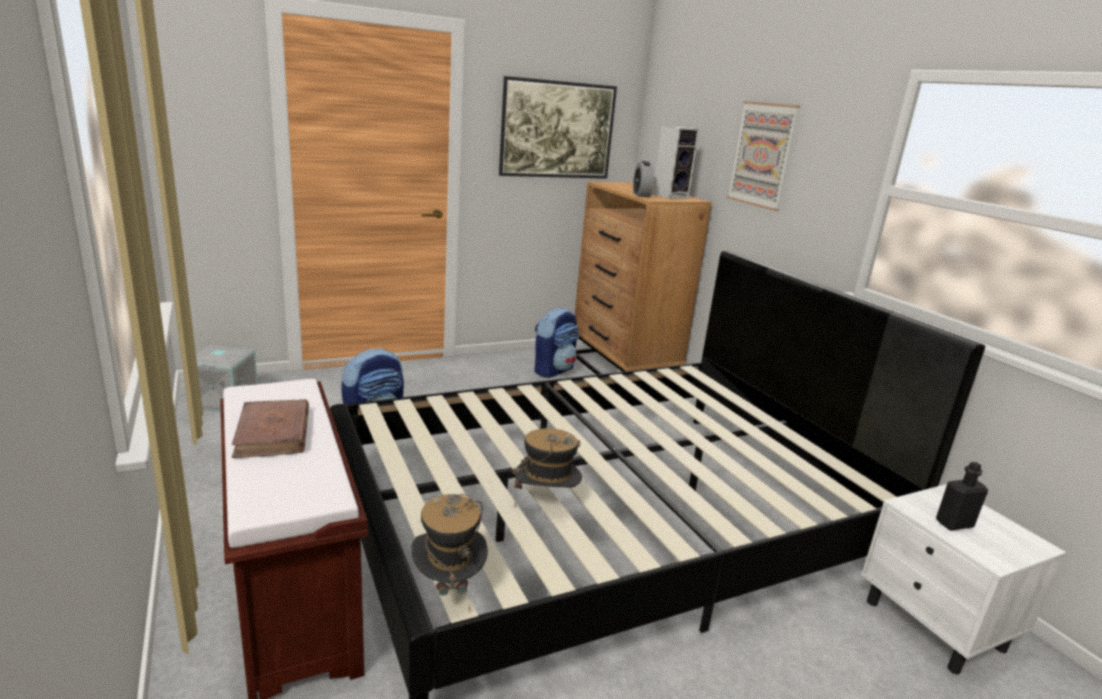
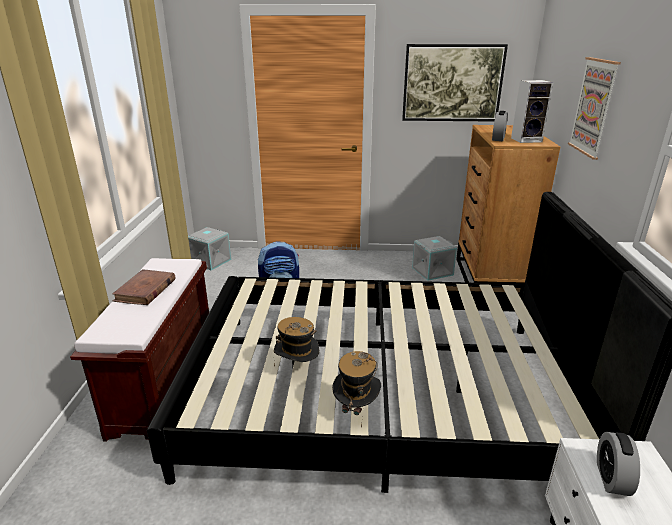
camera: 30 degrees right, 5 degrees up
hat [411,494,488,611] -> hat moved to [332,351,381,427]
backpack [534,307,579,378] -> grey storage box [412,236,457,281]
black bottle [936,462,988,530] -> alarm clock [597,432,640,496]

